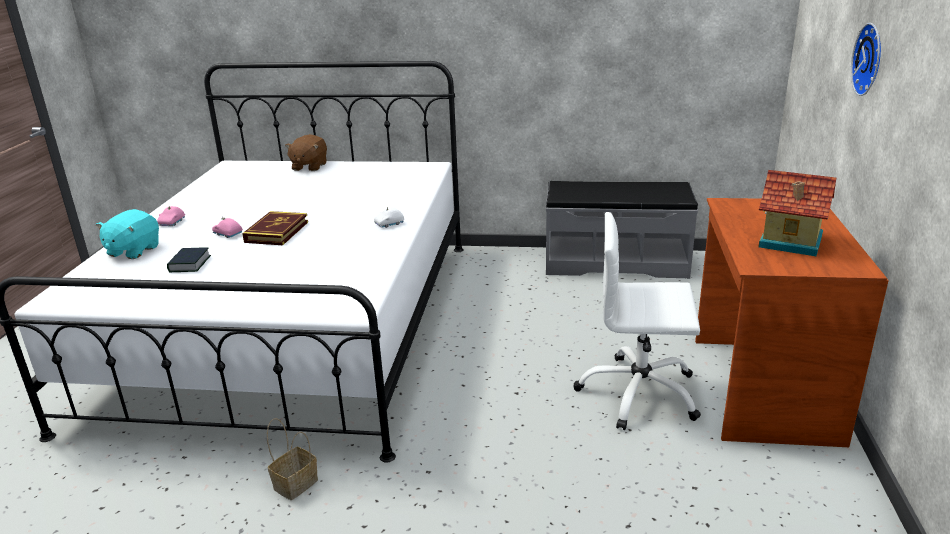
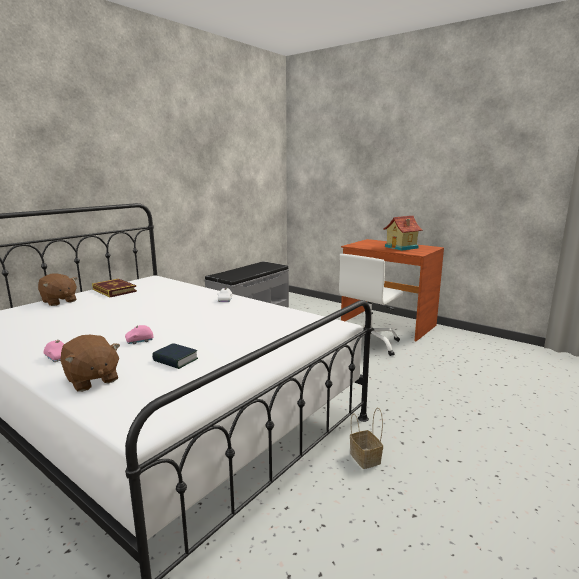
camera: 60 degrees left, 10 degrees down
turquoise plush toy [96,209,159,259] -> brown plush toy [60,335,120,392]
book [242,211,308,245] -> book moved to [92,279,137,297]
wall clock [851,23,881,96] -> none

